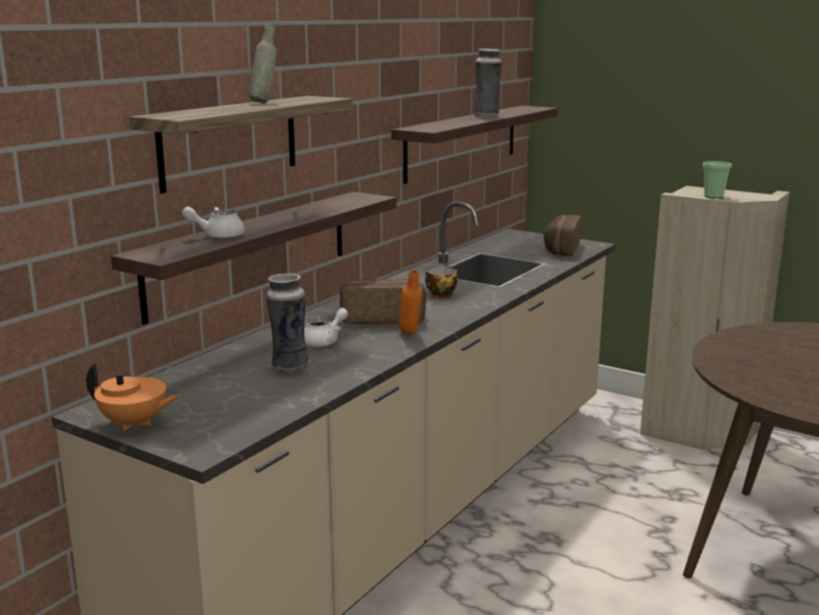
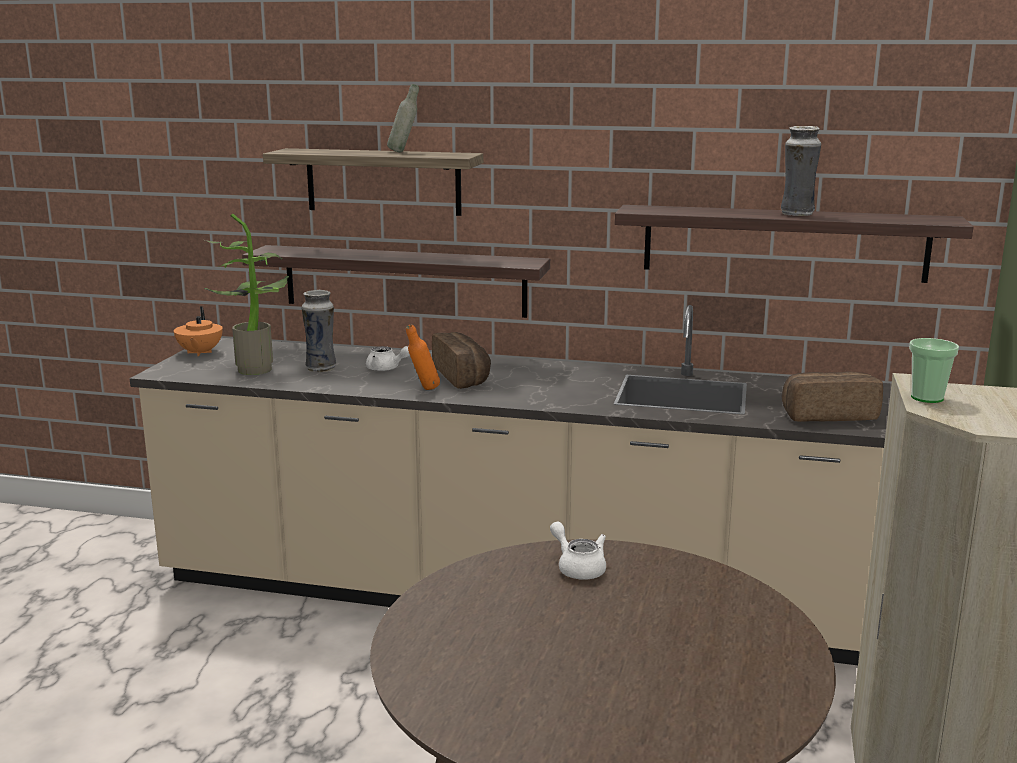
camera: 70 degrees right, 0 degrees up
white teapot [182,207,245,239] -> white teapot moved to [550,522,606,580]
cup [425,267,457,298] -> none
none -> potted plant [204,213,289,375]

